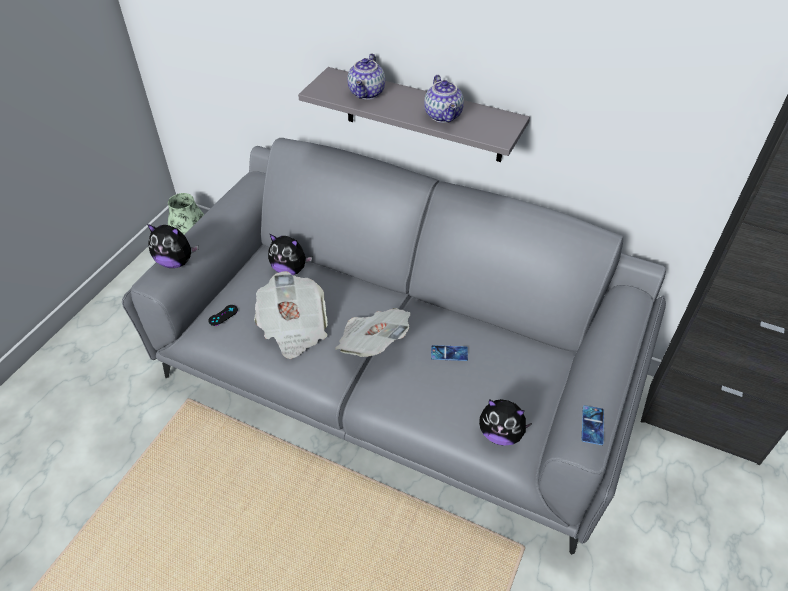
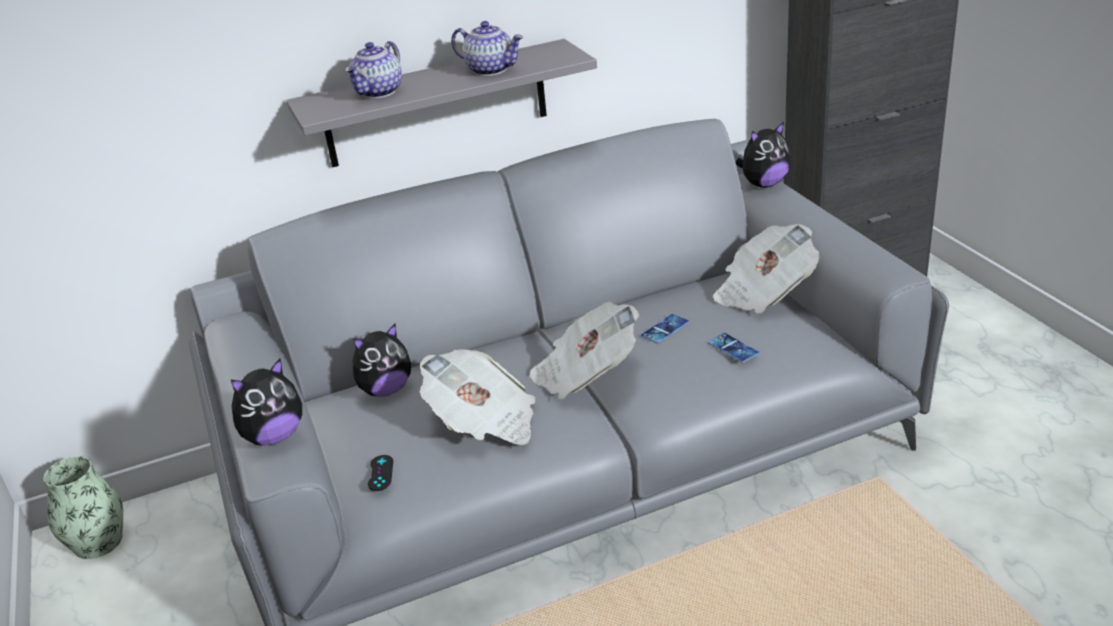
camera: 45 degrees left, 15 degrees down
teapot [347,53,385,100] -> teapot turned 60 degrees clockwise [345,41,402,98]
plush toy [479,399,532,446] -> plush toy moved to [736,122,791,188]
phone [582,405,604,445] -> phone moved to [708,333,759,362]
none -> newspaper [713,224,819,313]

